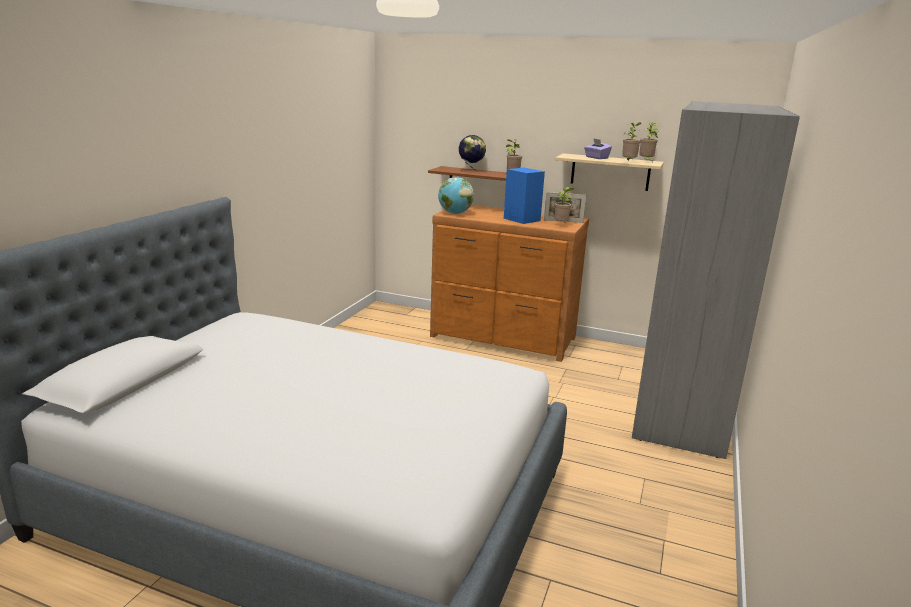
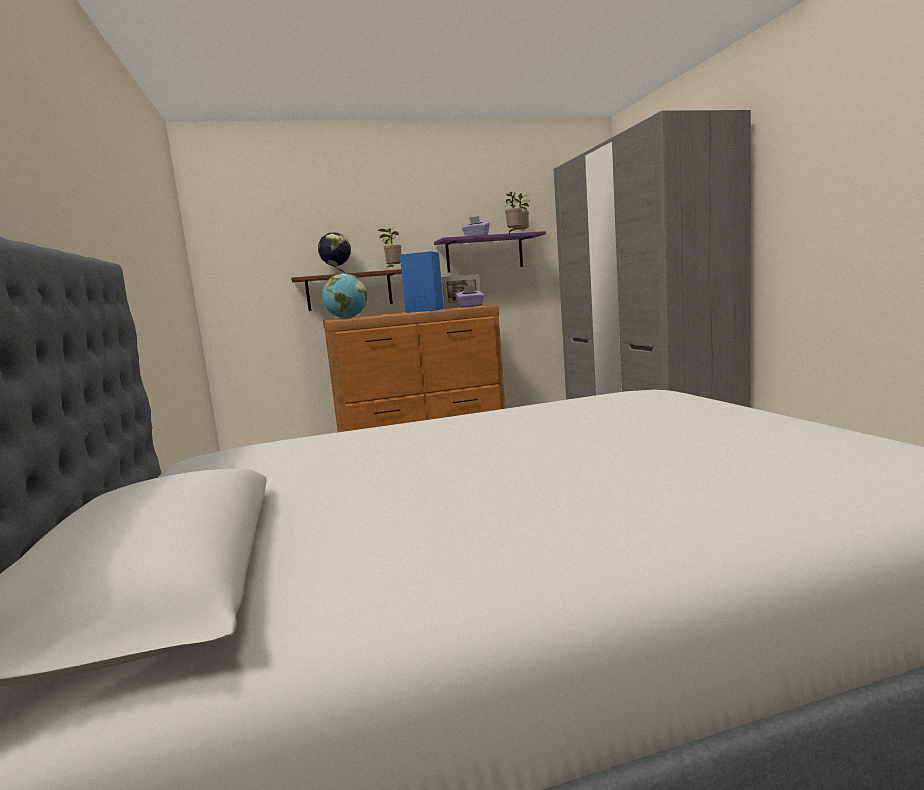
camera: 35 degrees left, 10 degrees down
potted plant [554,187,573,222] -> purple tissue box [455,286,484,307]
beige shelf [555,153,664,191] -> purple shelf [434,231,546,273]

